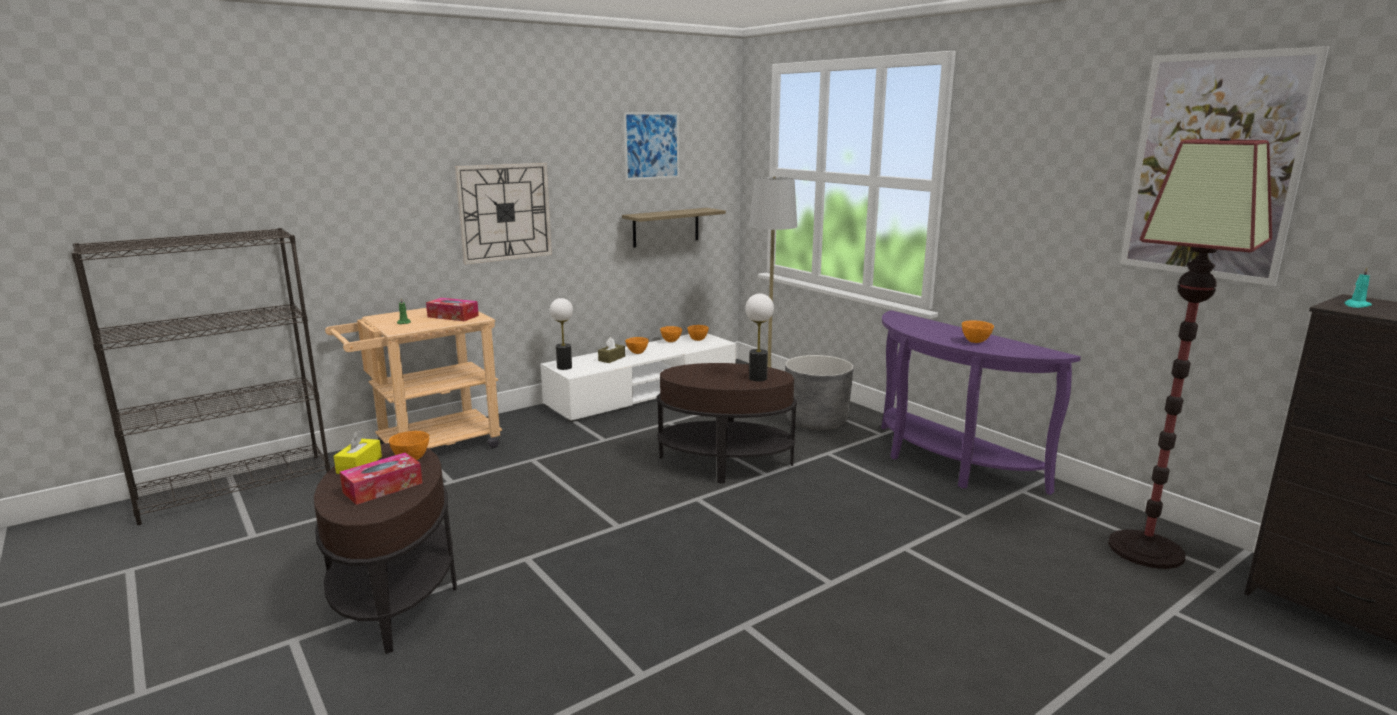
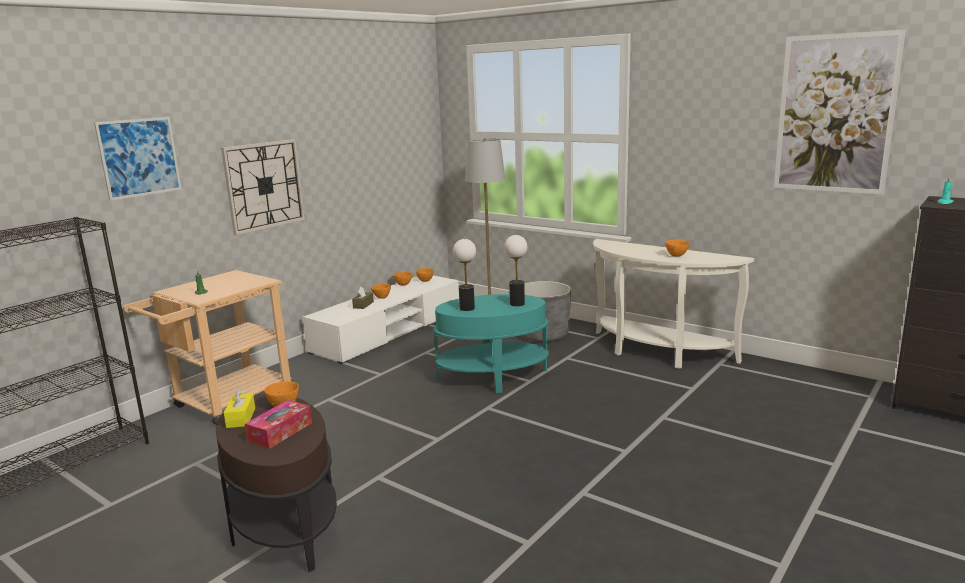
camera: 15 degrees left, 0 degrees up
tissue box [426,298,479,321] -> none
table lamp [550,298,573,370] -> table lamp moved to [453,239,476,311]
shelf [622,208,726,247] -> none
picture [623,112,679,180] -> picture moved to [94,117,182,201]
brown side table [657,363,797,483] -> turquoise side table [433,294,549,393]
purple console table [881,310,1081,495] -> white console table [593,239,754,369]
floor lamp [1108,138,1272,569] -> none

